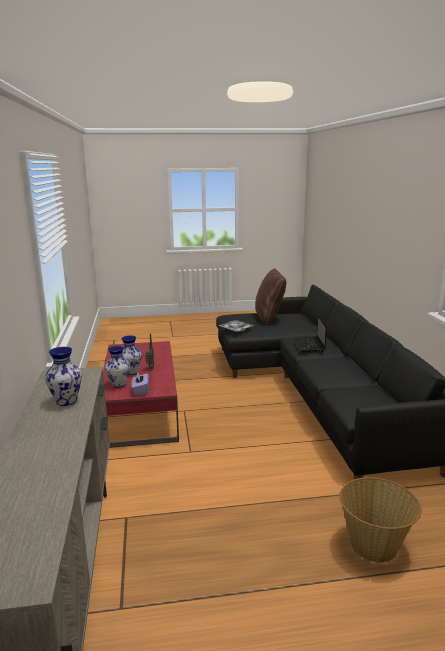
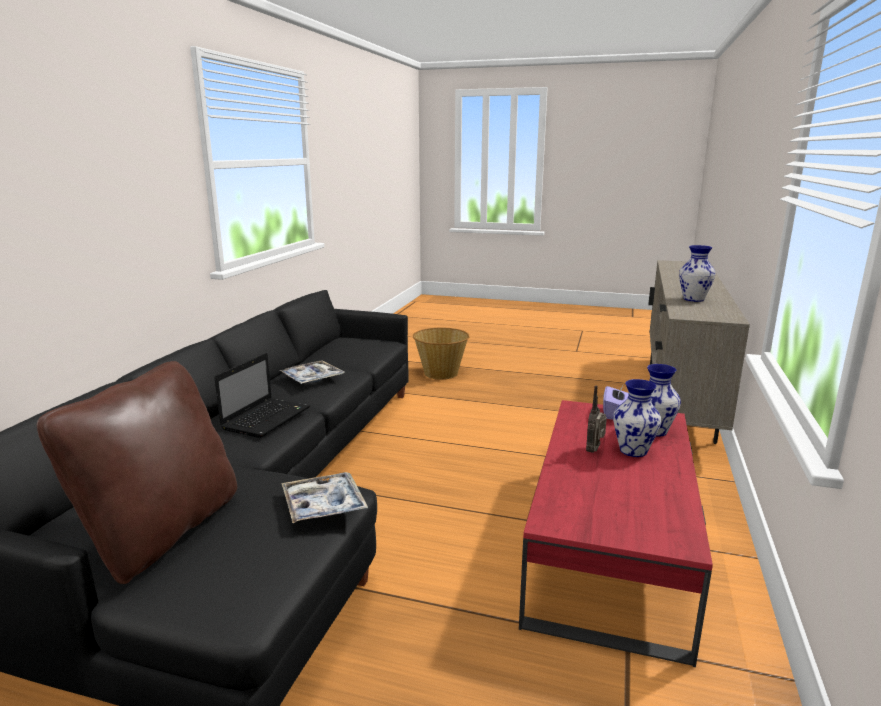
camera: 155 degrees left, 0 degrees up
none -> tray [280,360,345,384]

